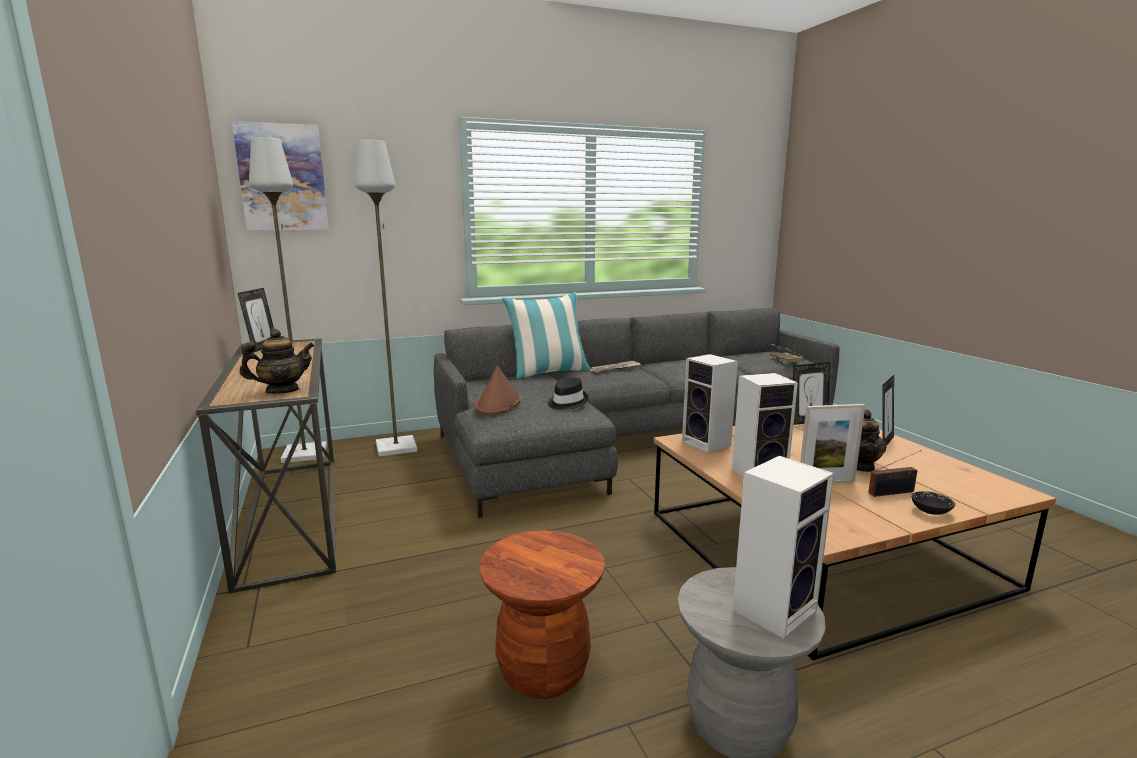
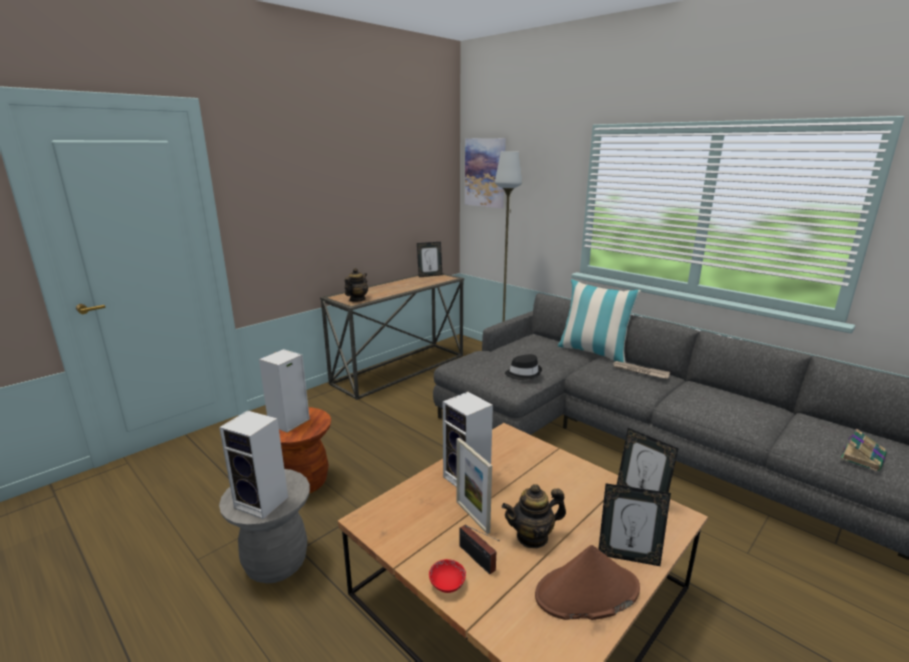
camera: 65 degrees right, 5 degrees up
teapot [240,329,314,394] -> teapot turned 105 degrees counterclockwise [345,268,368,302]
grey floor lamp [249,137,327,463] -> none
brown hat [475,365,521,415] -> brown hat moved to [535,545,640,620]
speaker [682,354,738,453] -> speaker moved to [259,349,310,433]
black bowl [911,491,955,515] -> red bowl [429,559,466,593]

